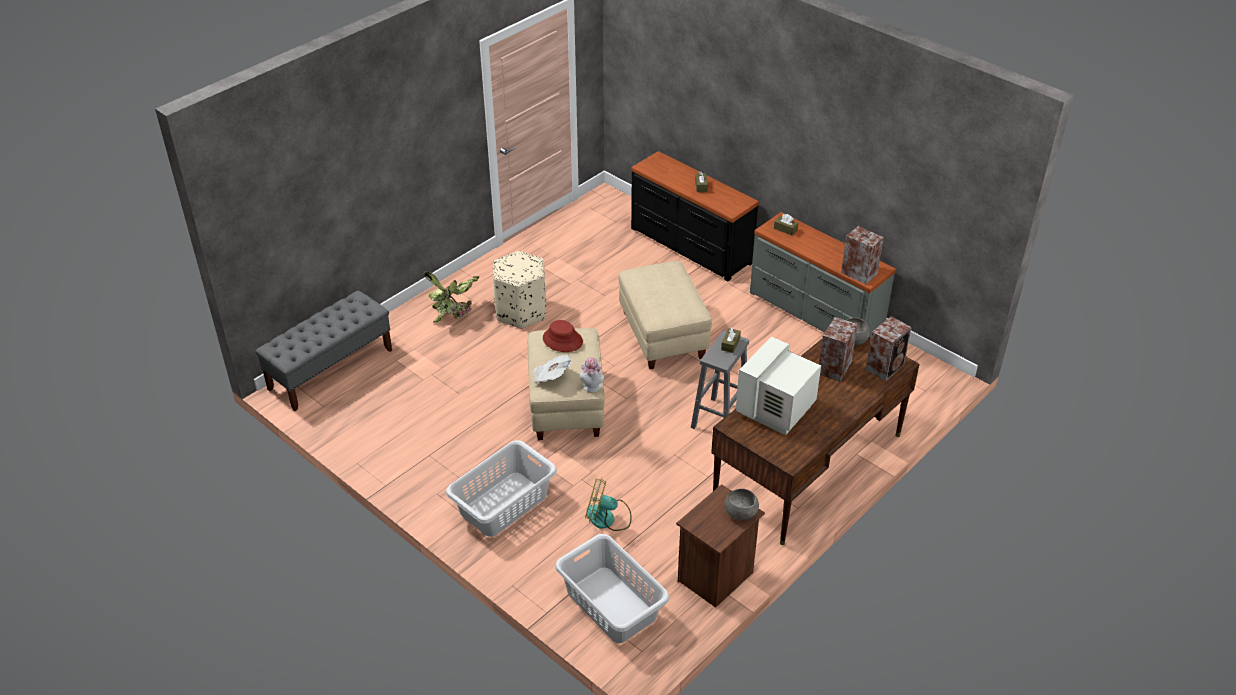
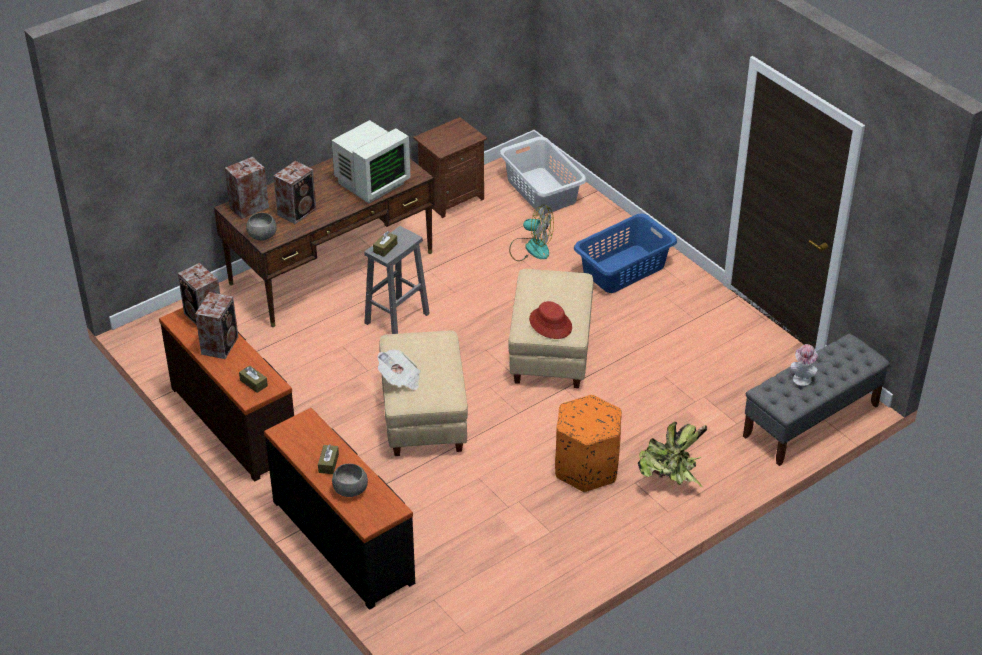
camera: 170 degrees left, 0 degrees up
grey laundry basket [446,440,557,537] -> blue laundry basket [574,214,677,293]
beige ottoman [493,251,546,329] -> orange ottoman [555,395,622,492]
newspaper [533,355,572,383] -> newspaper moved to [377,349,421,390]
hat [580,357,604,392] -> hat moved to [791,344,818,386]
grey bowl [725,489,759,520] -> grey bowl moved to [332,464,368,497]
grey dresser [750,212,896,338] -> brown dresser [159,308,294,482]
none -> speaker [195,292,238,359]

